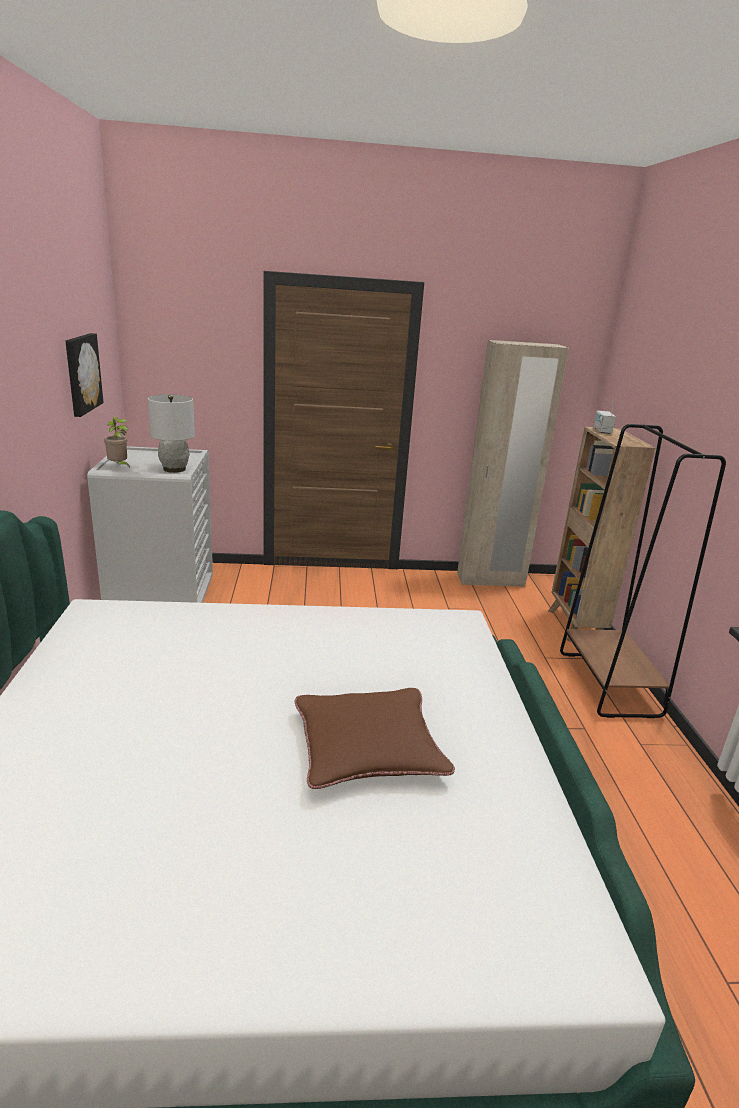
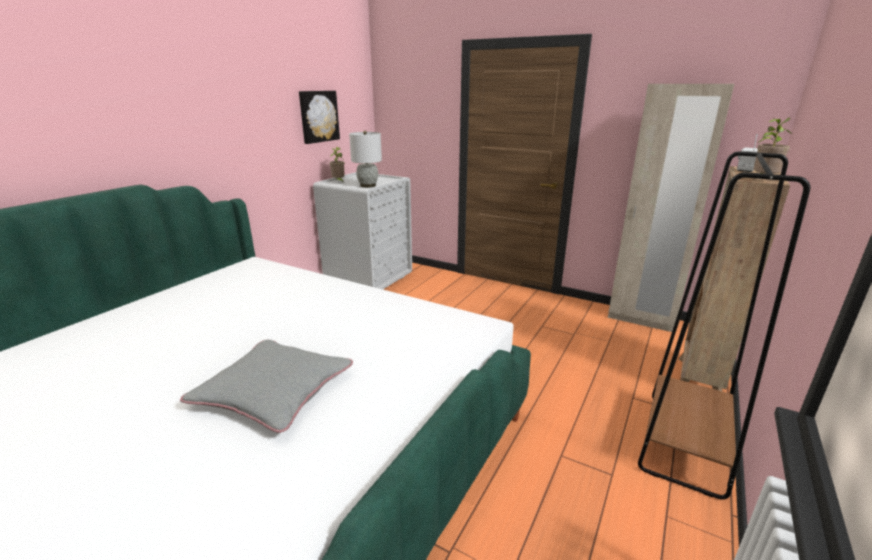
camera: 35 degrees right, 0 degrees up
brown pillow [295,688,455,789] -> grey pillow [180,340,353,433]
none -> potted plant [753,118,792,174]

